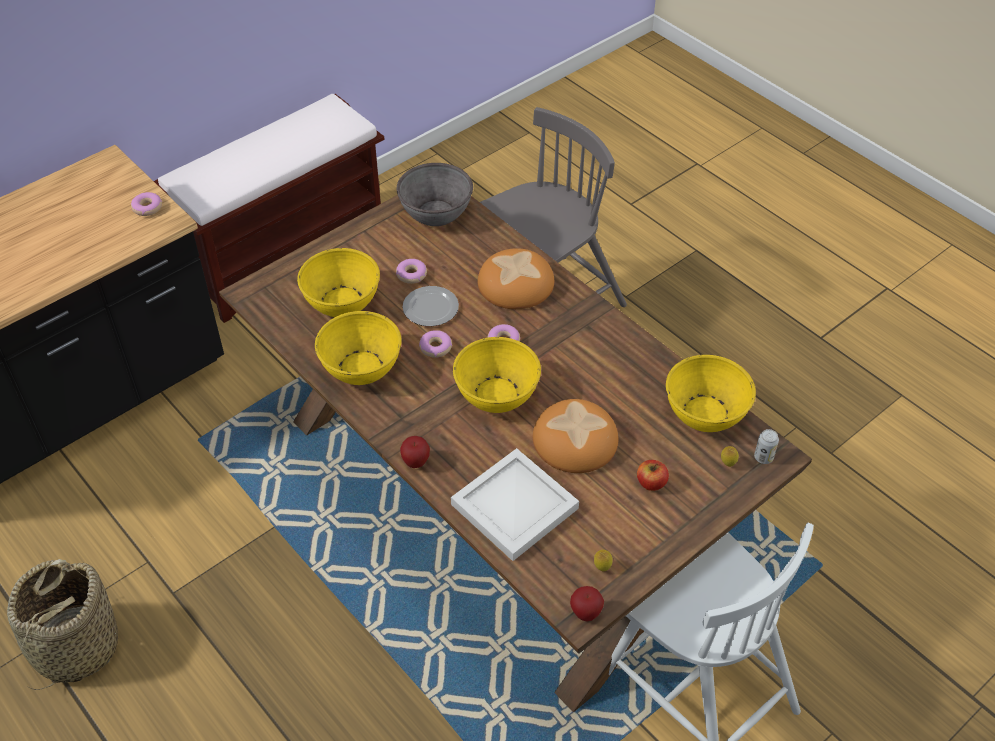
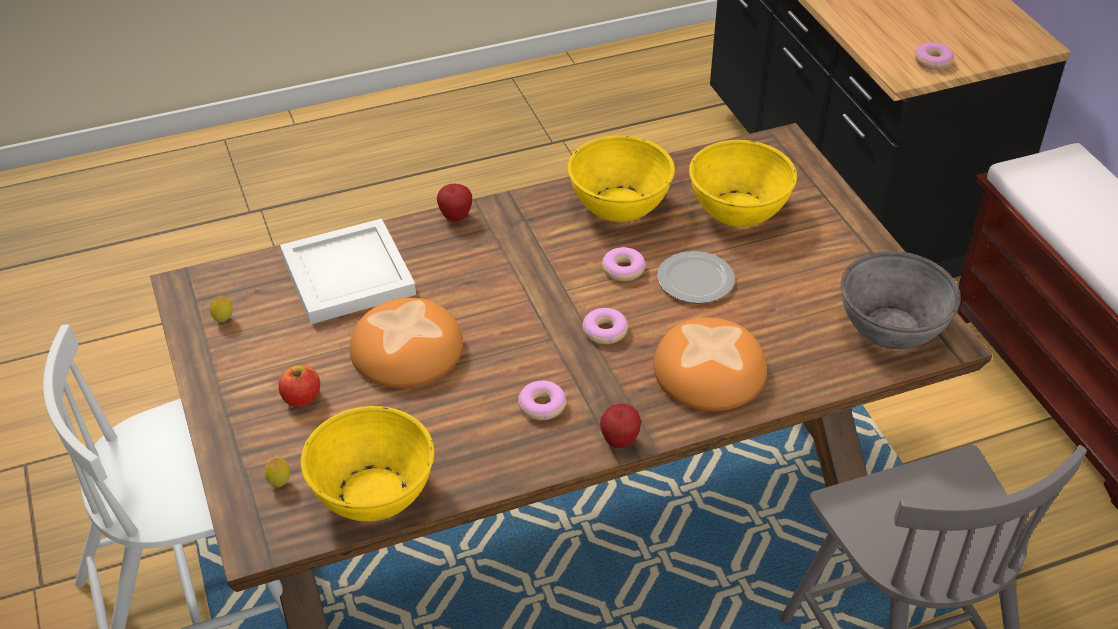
camera: 110 degrees right, 5 degrees down
basket [7,559,118,690] -> none
donut [396,259,427,284] -> donut moved to [518,381,567,420]
yellow bowl [453,337,541,413] -> none
apple [570,586,604,621] -> apple moved to [600,404,641,448]
can [754,429,779,464] -> none

